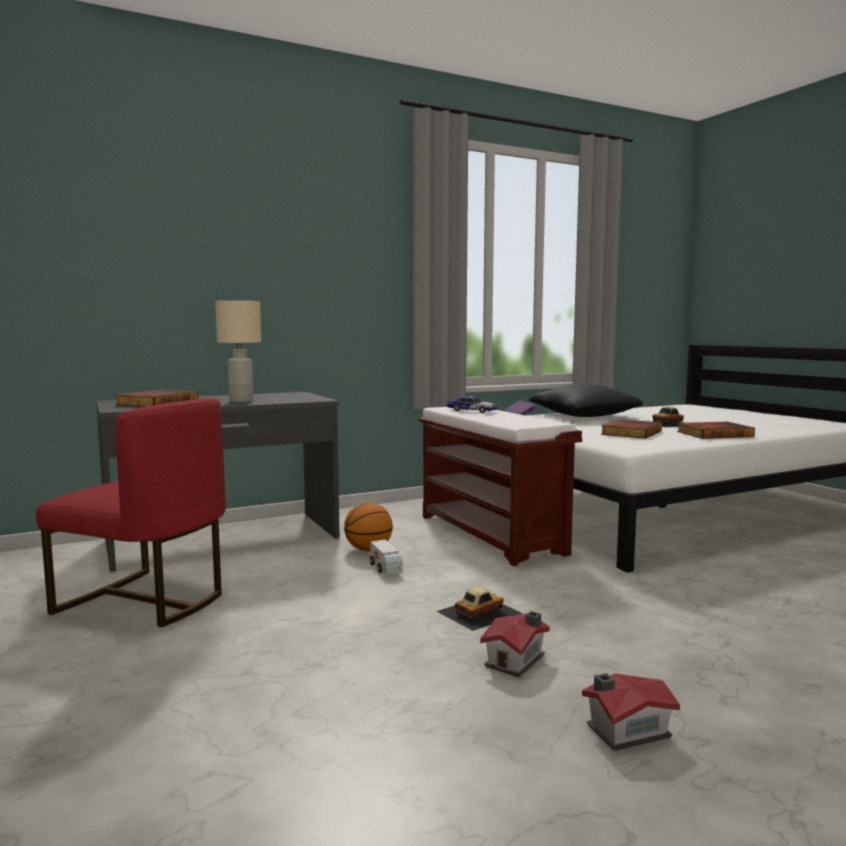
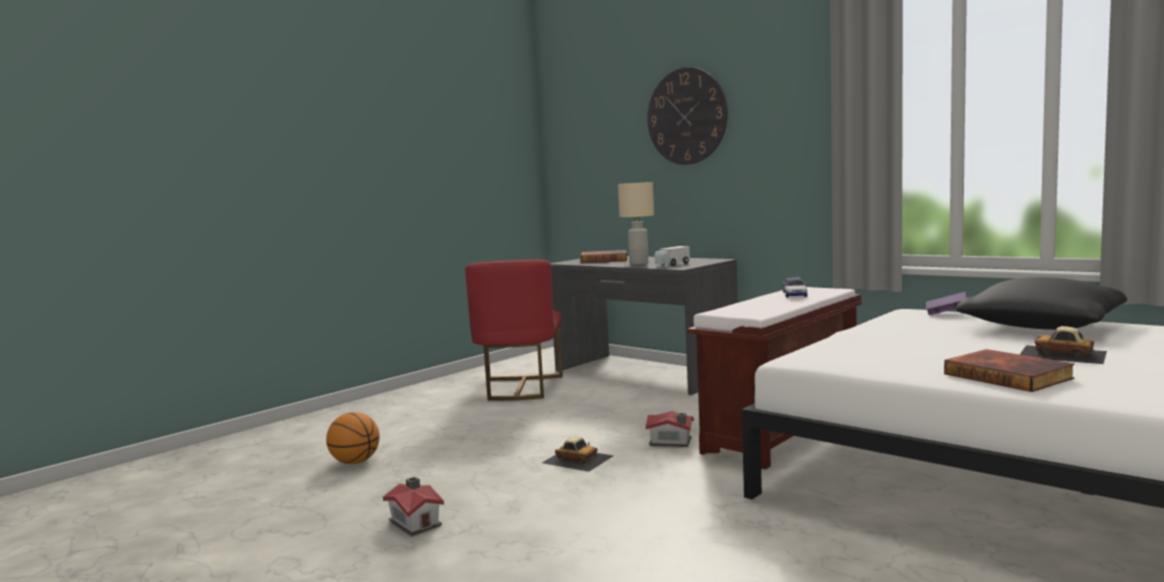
camera: 70 degrees right, 0 degrees up
basketball [344,502,393,551] -> basketball moved to [326,412,380,464]
toy truck [370,539,402,575] -> toy truck moved to [655,246,690,266]
toy house [480,611,550,677] -> toy house moved to [646,411,694,447]
book [601,419,662,439] -> none
none -> wall clock [647,67,728,165]

